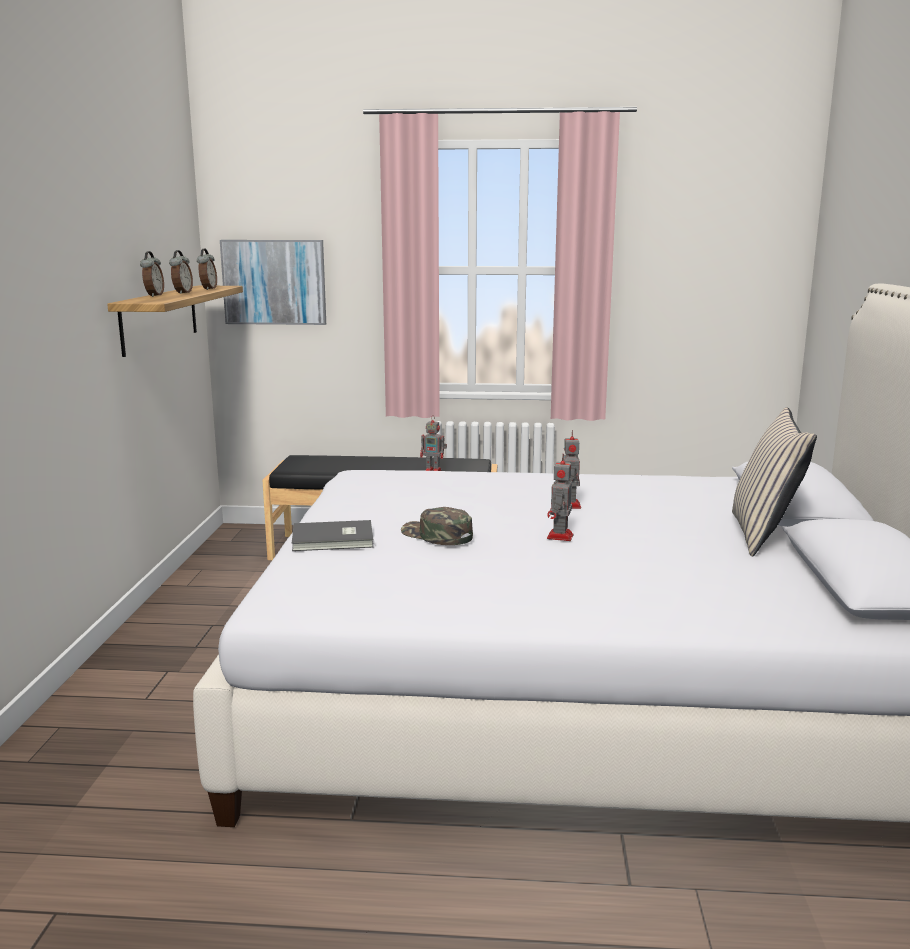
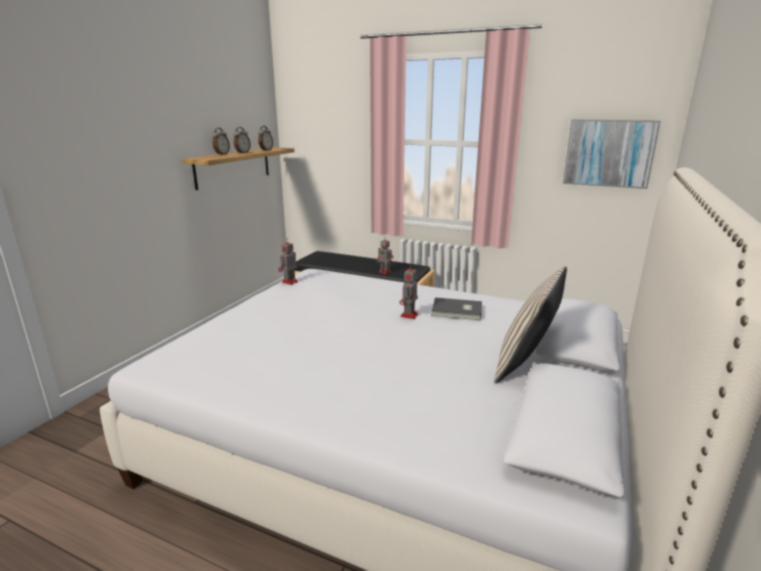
camera: 20 degrees right, 5 degrees up
picture [220,240,326,325] -> picture moved to [563,119,661,189]
grey book [292,520,374,551] -> grey book moved to [431,298,482,320]
green cap [401,507,473,545] -> none
toy robot [547,454,573,541] -> toy robot moved to [278,238,298,285]

